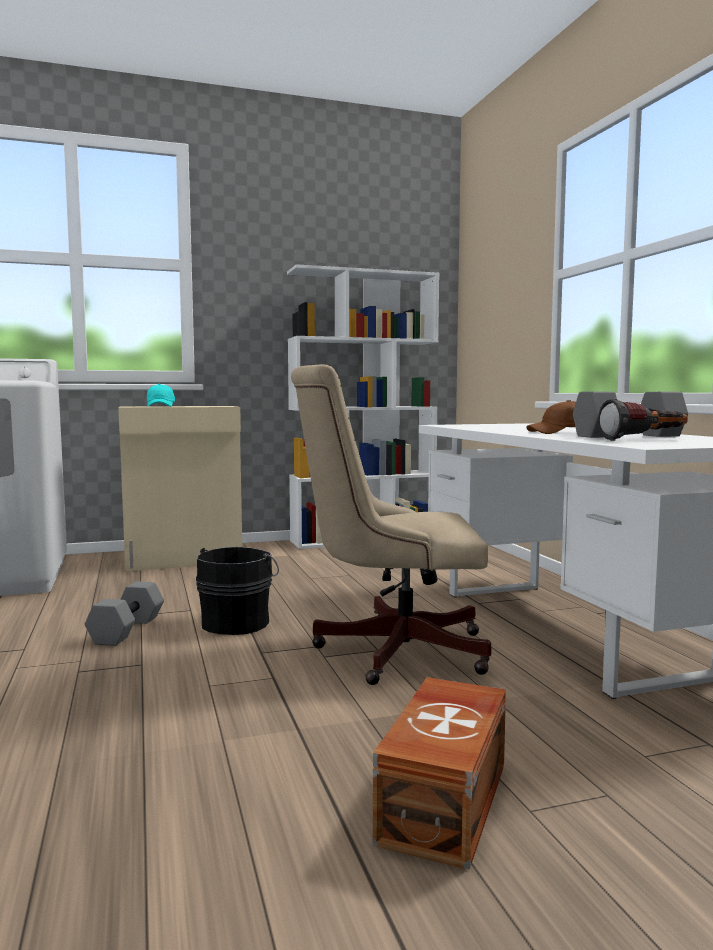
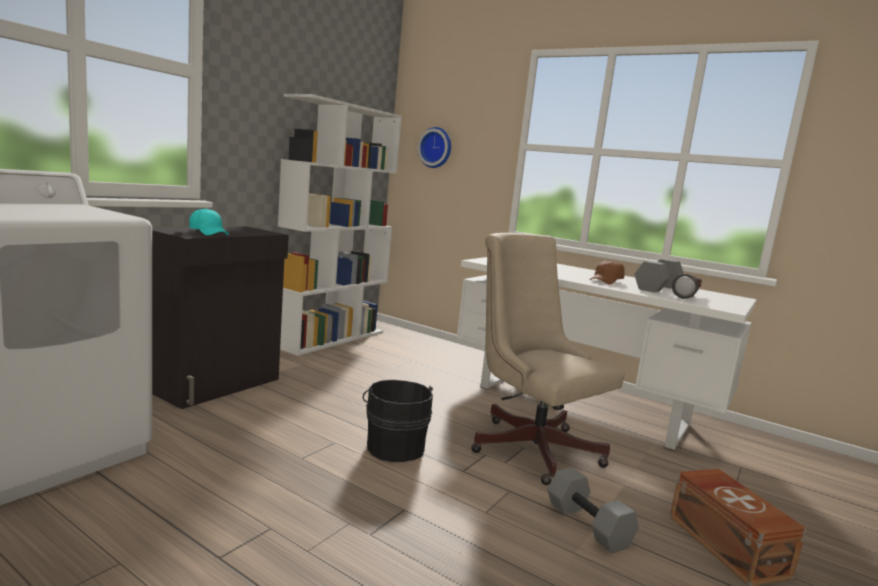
camera: 40 degrees left, 5 degrees up
grey dumbbell [85,581,164,646] -> grey dumbbell moved to [547,467,639,553]
beige cabinet [118,406,242,571] -> black cabinet [152,226,289,409]
beige office chair [291,364,491,685] -> beige office chair turned 90 degrees clockwise [471,233,625,485]
none -> wall clock [418,127,451,168]

